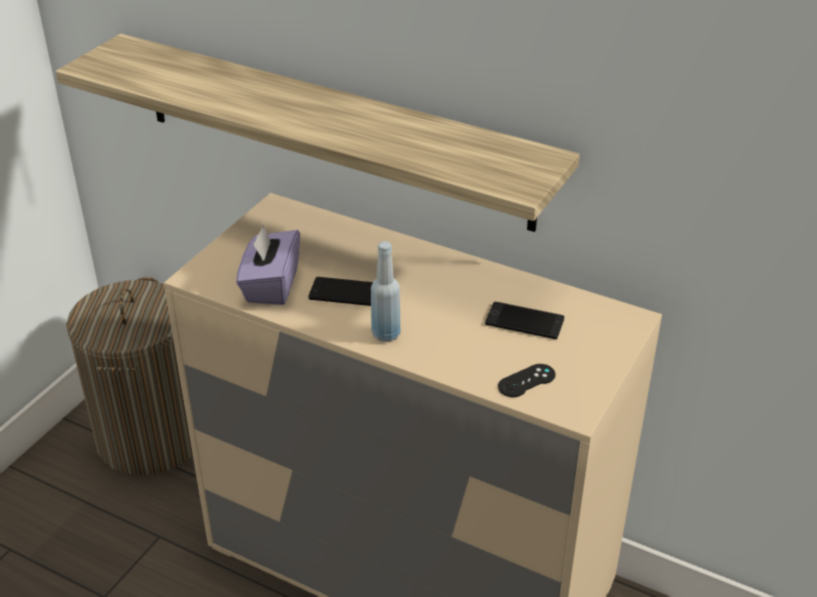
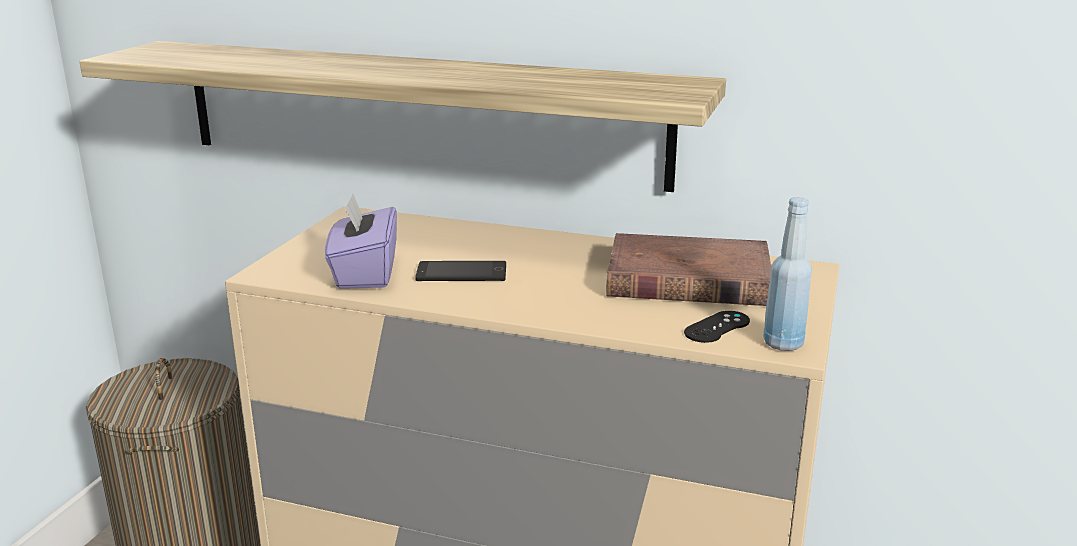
camera: 10 degrees left, 15 degrees down
blue bottle [371,241,400,342] -> blue bottle moved to [763,197,812,351]
phone [485,302,564,339] -> brown book [606,233,771,306]

